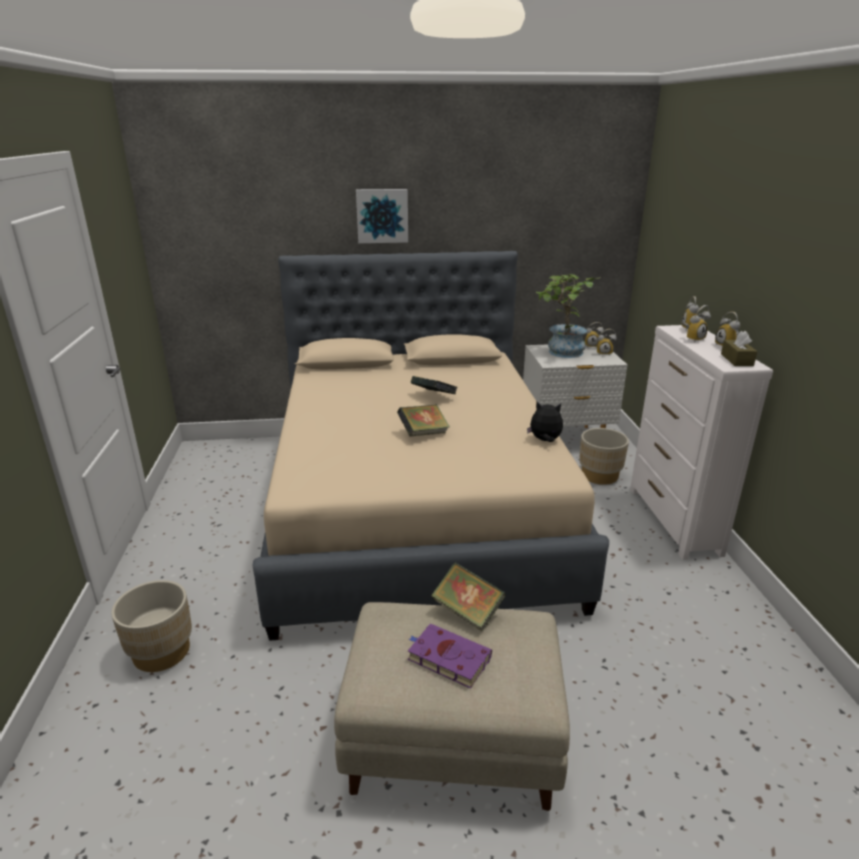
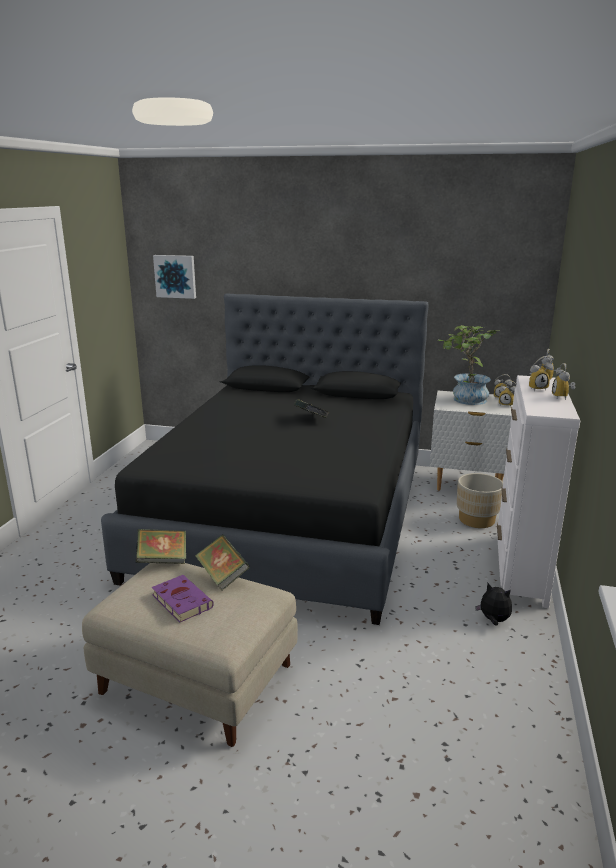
camera: 20 degrees right, 5 degrees down
beige planter [111,580,192,672] -> none
beige bed [252,251,609,641] -> black bed [101,294,429,625]
picture [356,189,408,243] -> picture moved to [153,255,196,299]
book [397,405,450,436] -> book moved to [136,529,186,564]
plush toy [527,402,563,442] -> plush toy moved to [475,583,512,625]
brown tissue box [721,331,757,366] -> none

